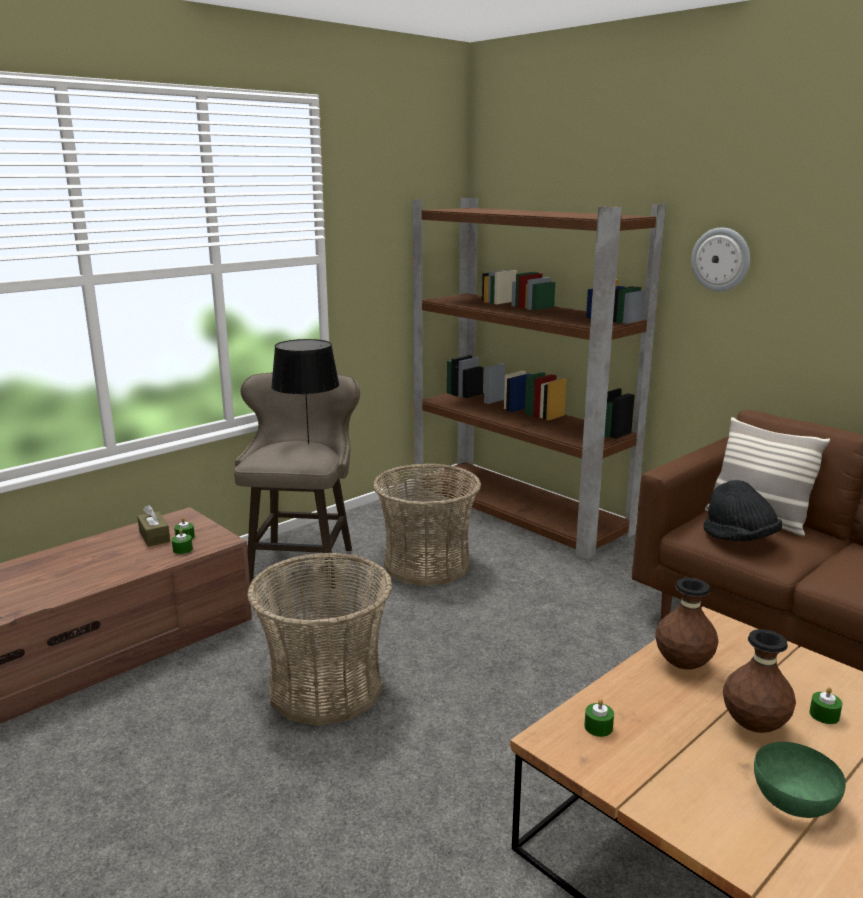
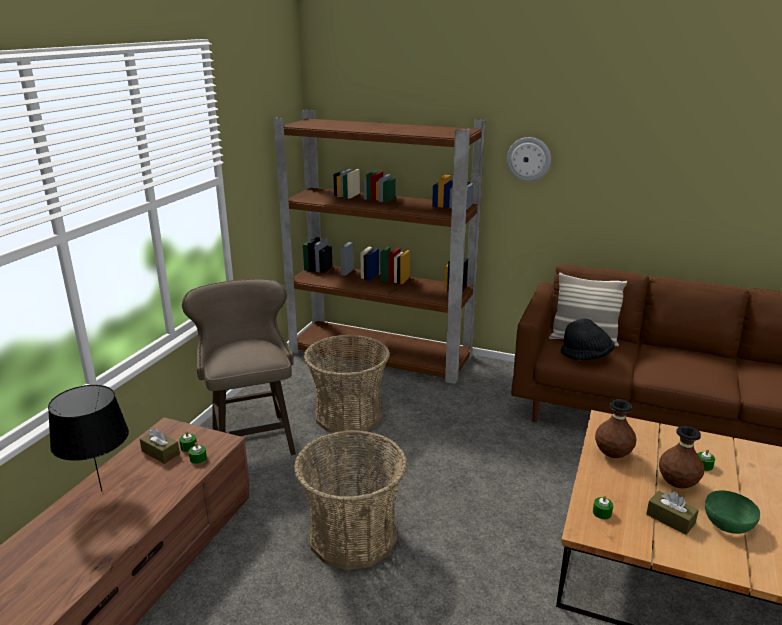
camera: 25 degrees left, 5 degrees up
black table lamp [271,339,339,444] -> black table lamp moved to [48,385,129,492]
none -> brown tissue box [646,491,699,535]

